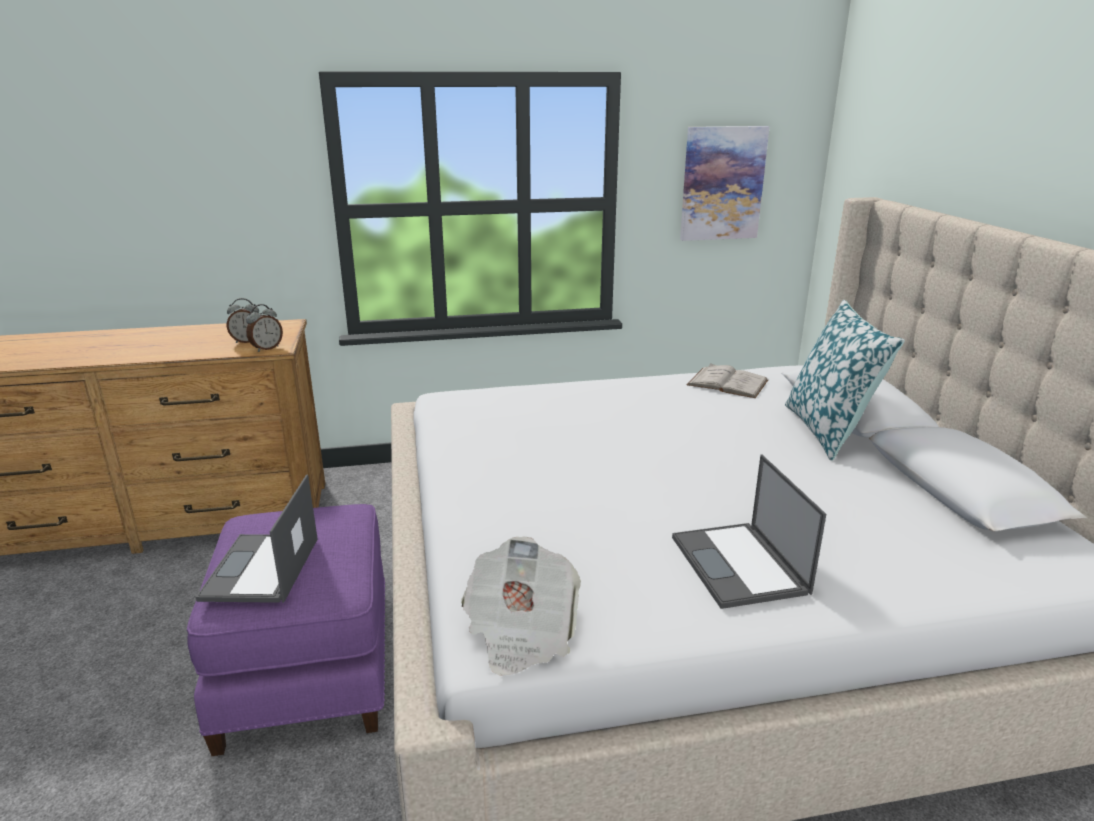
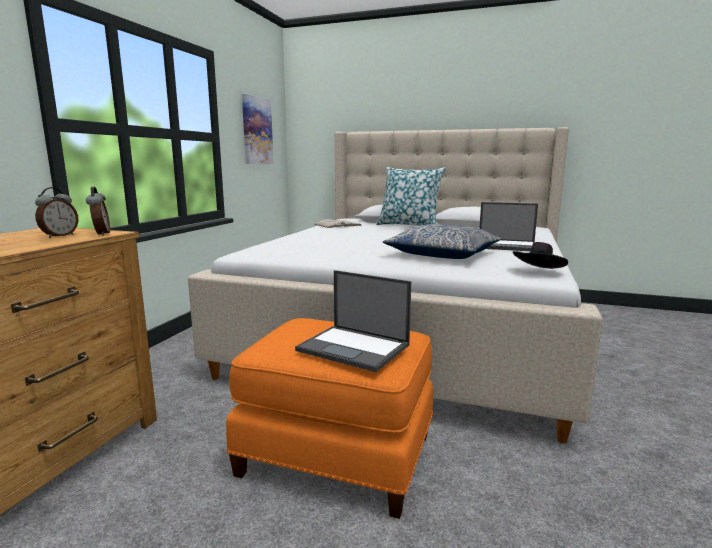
camera: 60 degrees left, 10 degrees down
purple ottoman [187,504,385,756] -> orange ottoman [226,318,433,519]
newspaper [461,536,581,676] -> black hat [513,242,568,269]
none -> pillow [383,224,501,259]

